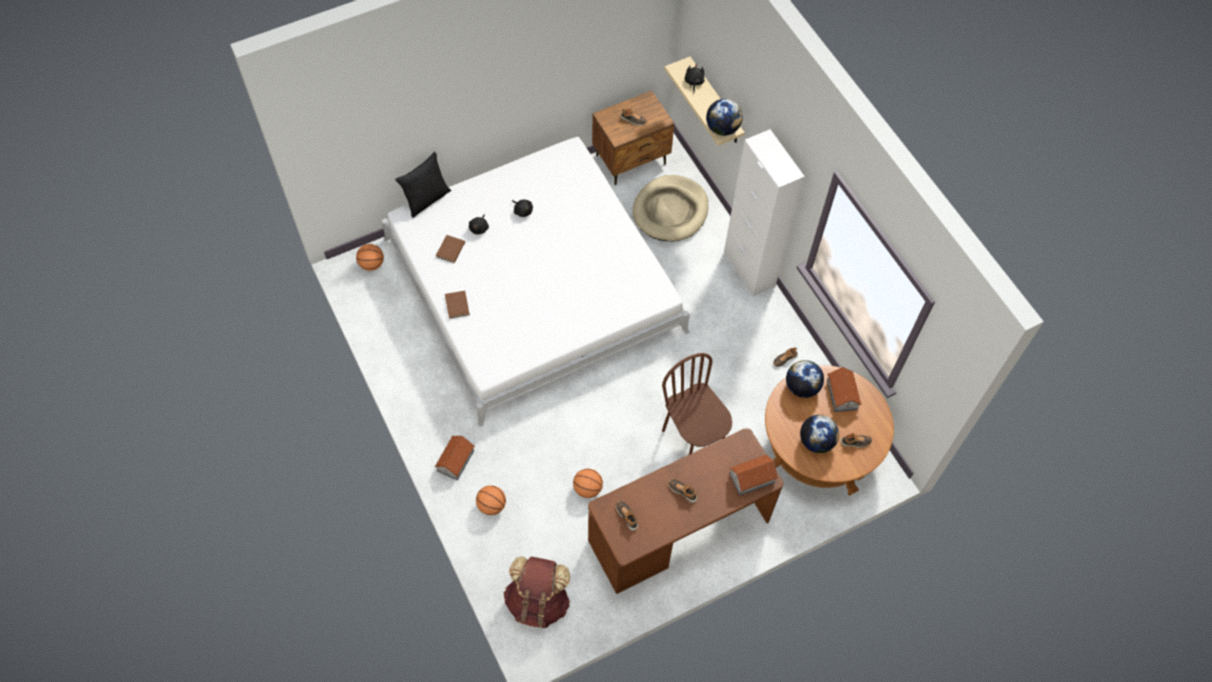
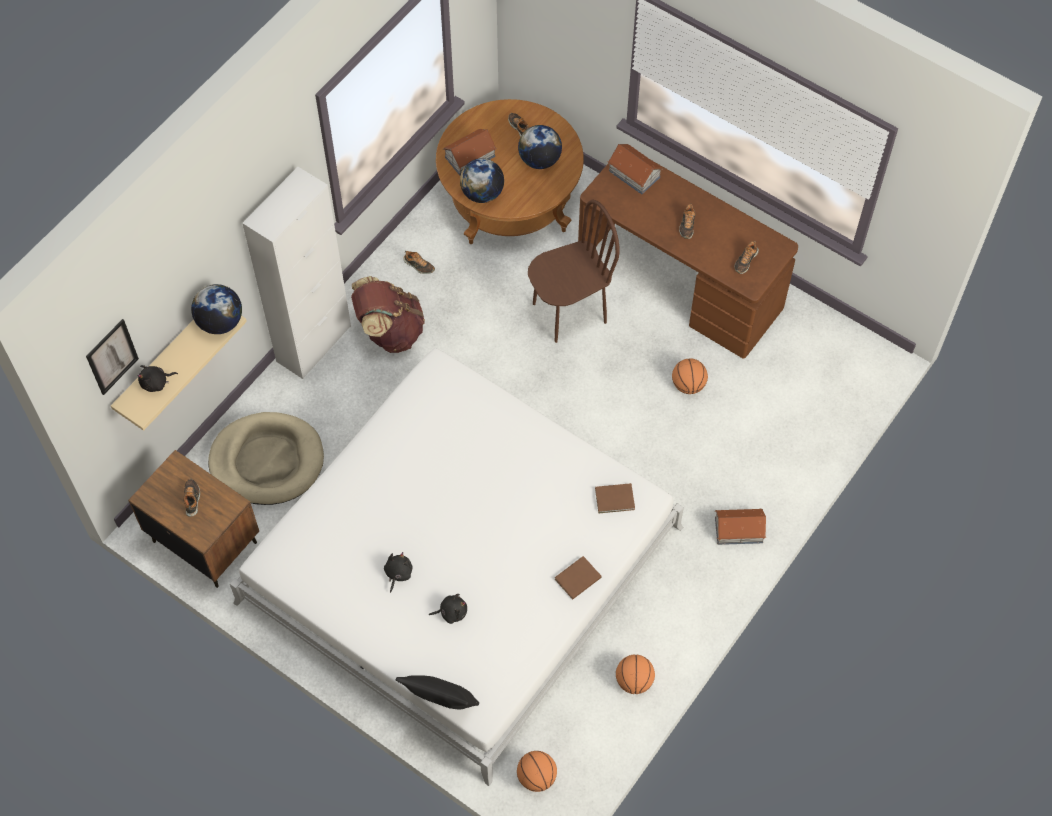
camera: 115 degrees left, 0 degrees up
brown book [436,235,465,263] -> brown book moved to [595,483,635,513]
basketball [476,485,506,515] -> basketball moved to [616,654,655,694]
brown backpack [504,556,570,628] -> brown backpack moved to [351,276,425,353]
brown chair [662,353,732,455] -> brown chair turned 150 degrees counterclockwise [528,200,620,343]
none -> picture [86,319,139,395]

